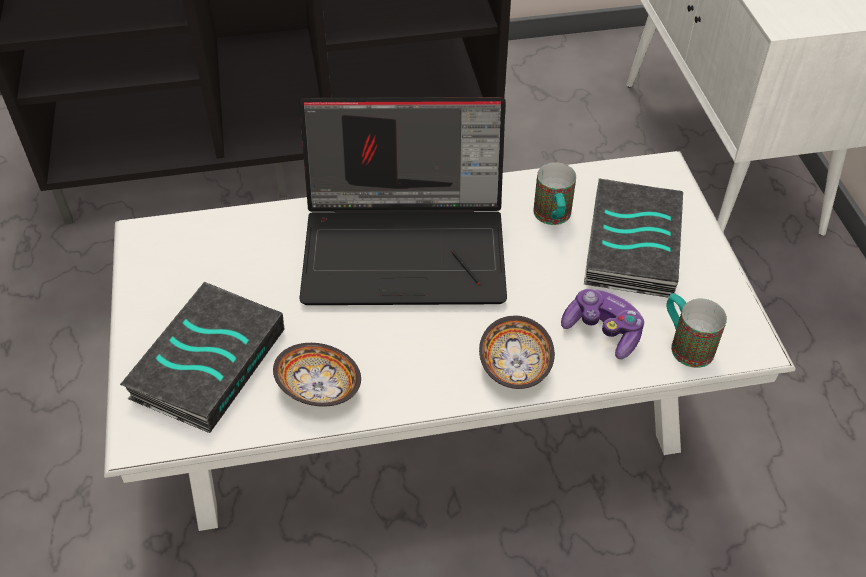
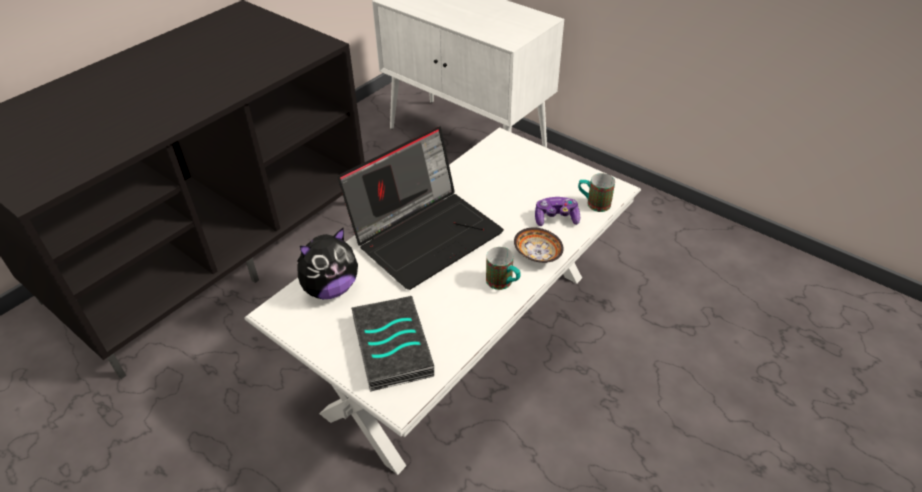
camera: 40 degrees left, 5 degrees down
bowl [273,343,361,406] -> none
mug [533,162,576,225] -> mug moved to [486,247,521,290]
book [584,178,683,298] -> none
none -> plush toy [297,228,358,299]

